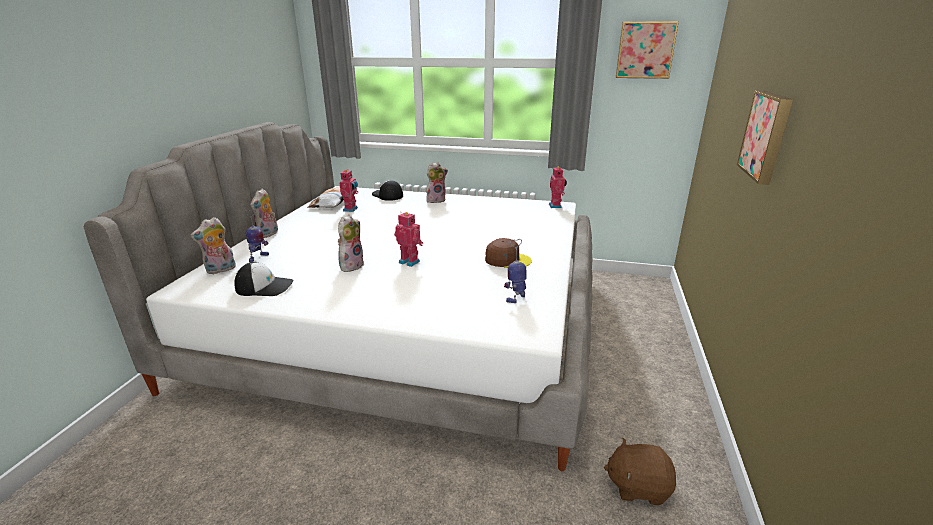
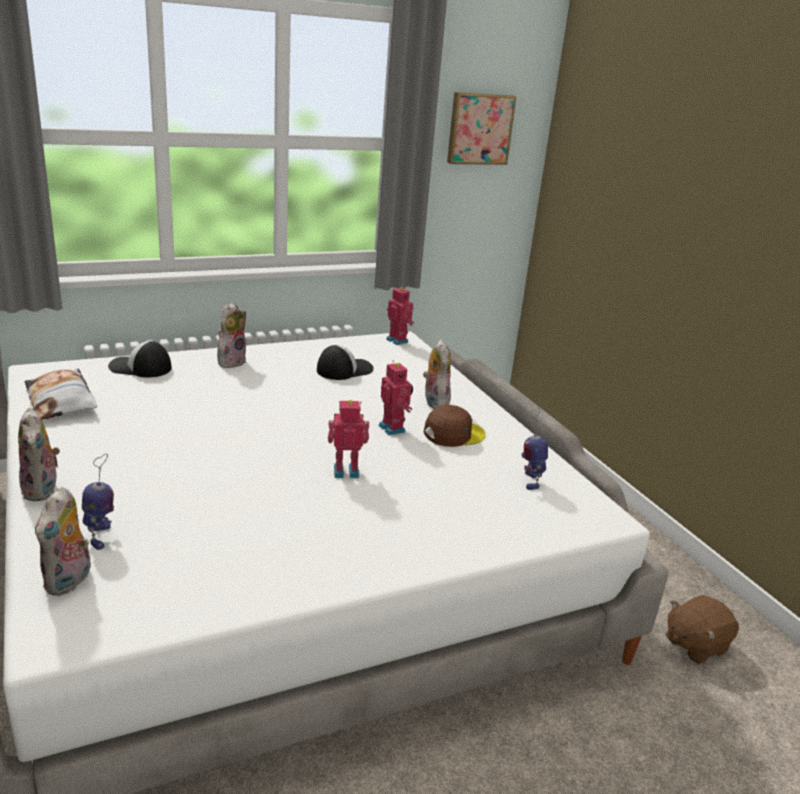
camera: 40 degrees left, 0 degrees up
cap [234,262,293,296] -> cap moved to [317,345,374,380]
plush toy [338,214,364,272] -> plush toy moved to [423,340,451,409]
toy robot [339,170,358,212] -> toy robot moved to [379,361,413,435]
picture [737,90,793,185] -> none

